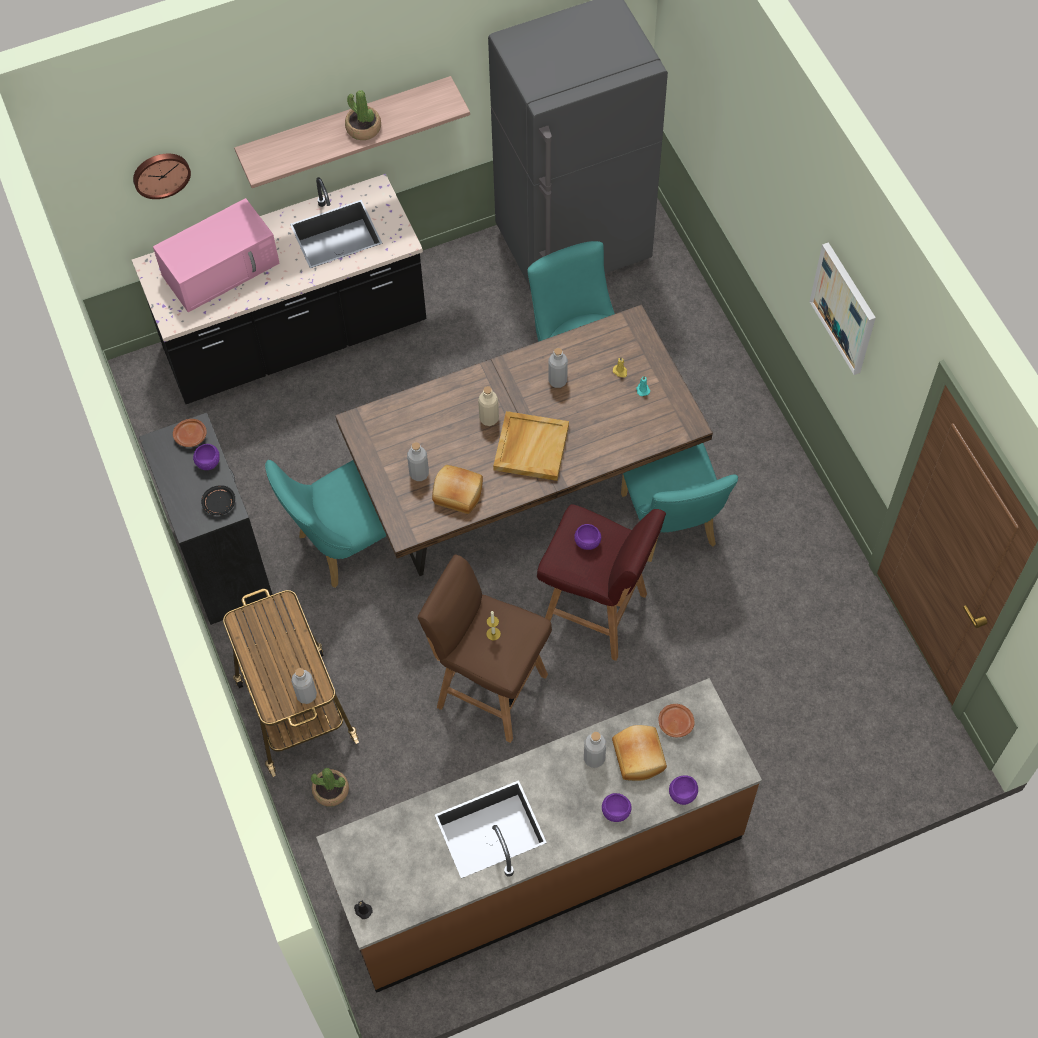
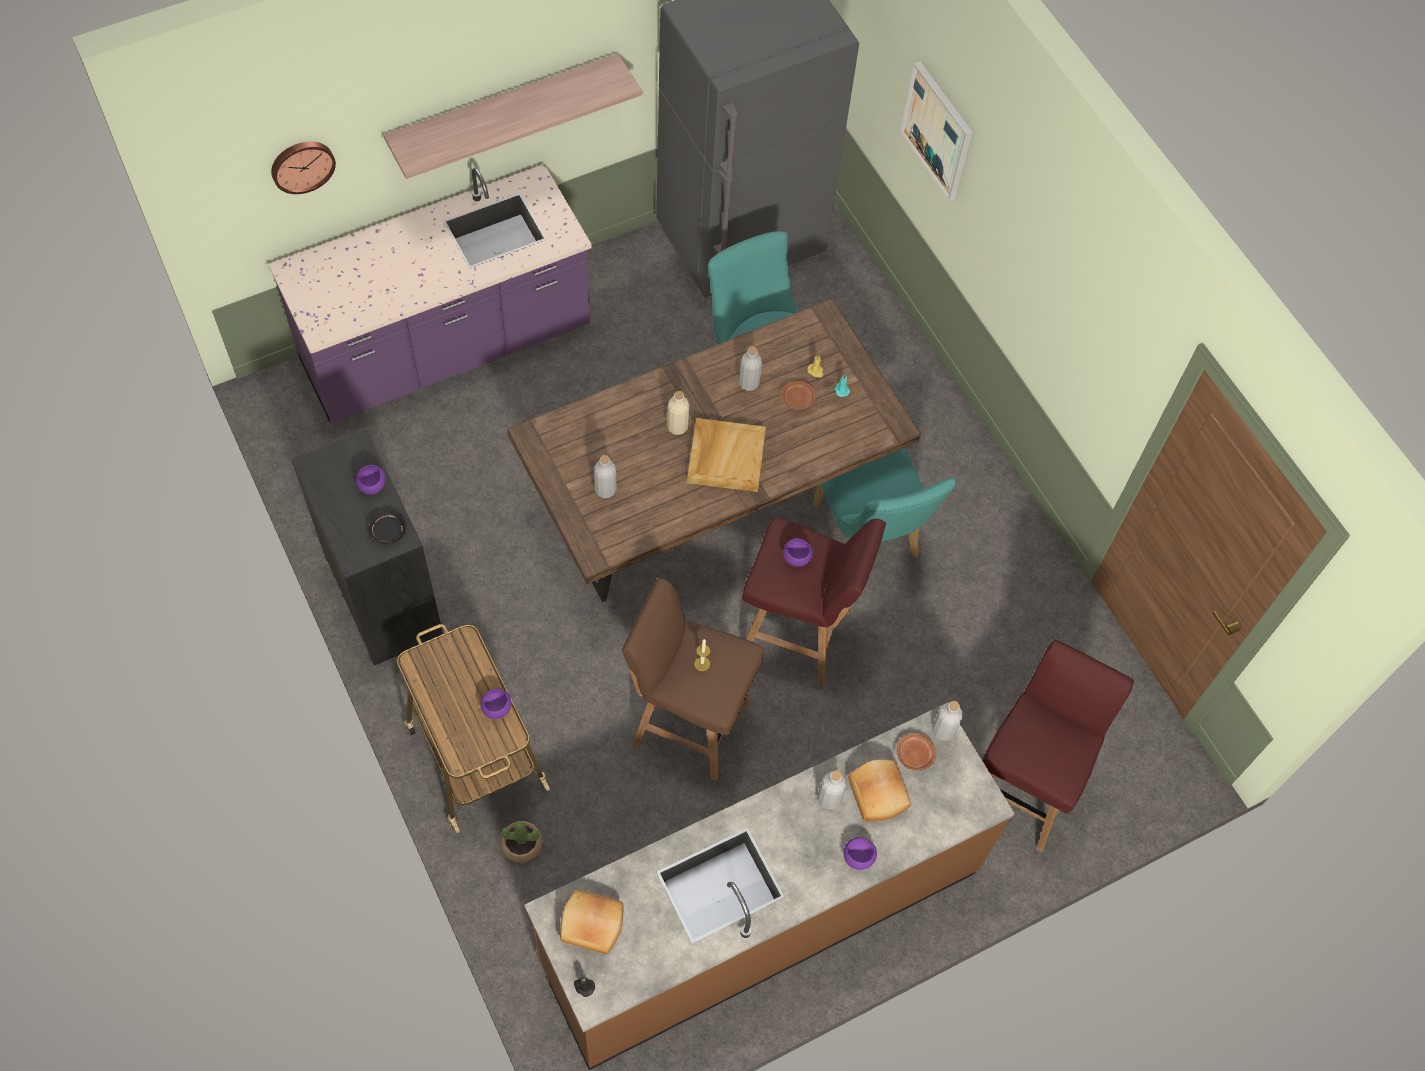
camera: 10 degrees left, 0 degrees up
black counter [132,174,426,404] -> purple counter [268,164,592,423]
pink microwave [153,198,280,312] -> none
brown plate [173,419,207,447] -> brown plate moved to [781,381,816,410]
turquoise chair [265,460,386,588] -> none
grey bottle [291,668,317,704] -> grey bottle moved to [932,701,963,741]
potted plant [345,90,381,140] -> none
bread [432,465,483,514] -> bread moved to [560,889,623,954]
purple bowl [669,775,698,805] -> purple bowl moved to [480,689,511,719]
picture [810,242,876,375] -> picture moved to [900,62,972,201]
none -> red stool [983,640,1134,852]

